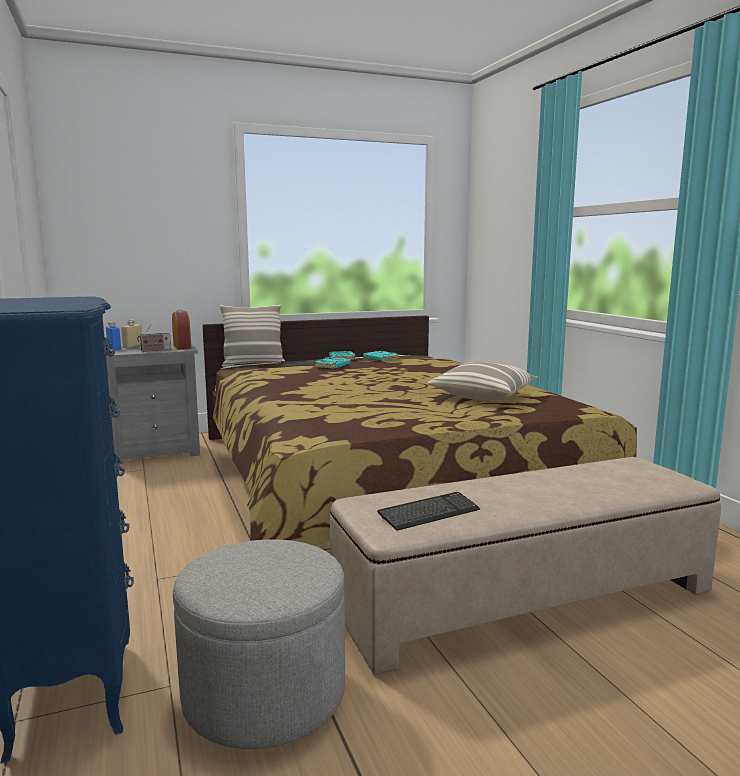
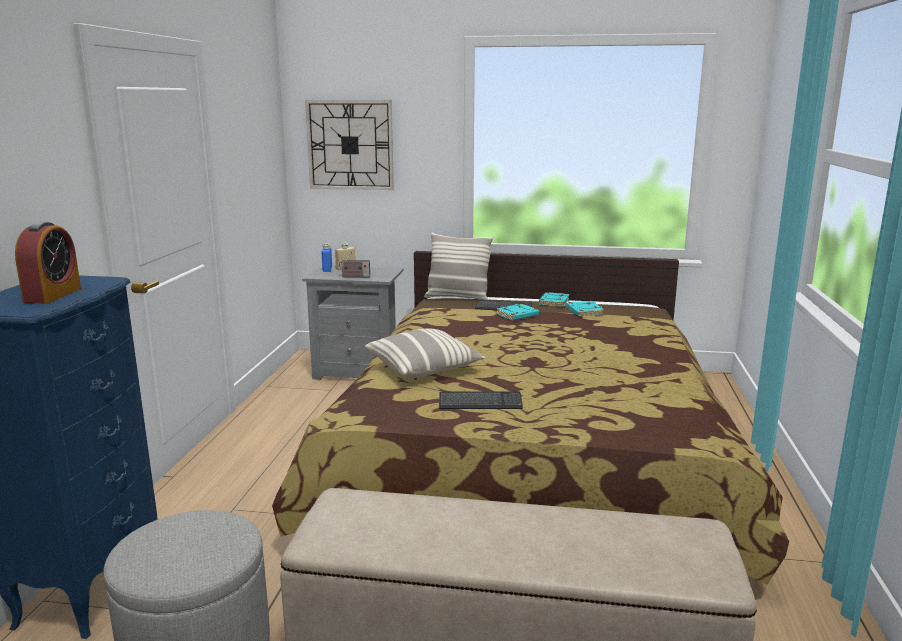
camera: 30 degrees right, 5 degrees up
alarm clock [172,310,191,350] -> alarm clock moved to [15,222,81,304]
keyboard [377,492,480,531] -> keyboard moved to [439,391,523,409]
pillow [428,362,537,401] -> pillow moved to [365,328,486,378]
none -> wall clock [305,100,394,190]

